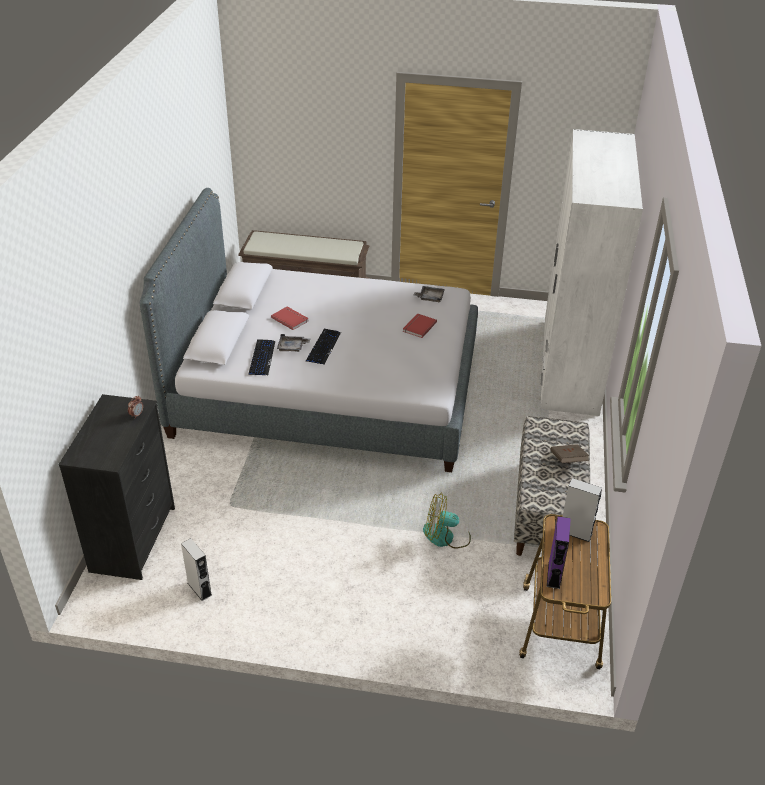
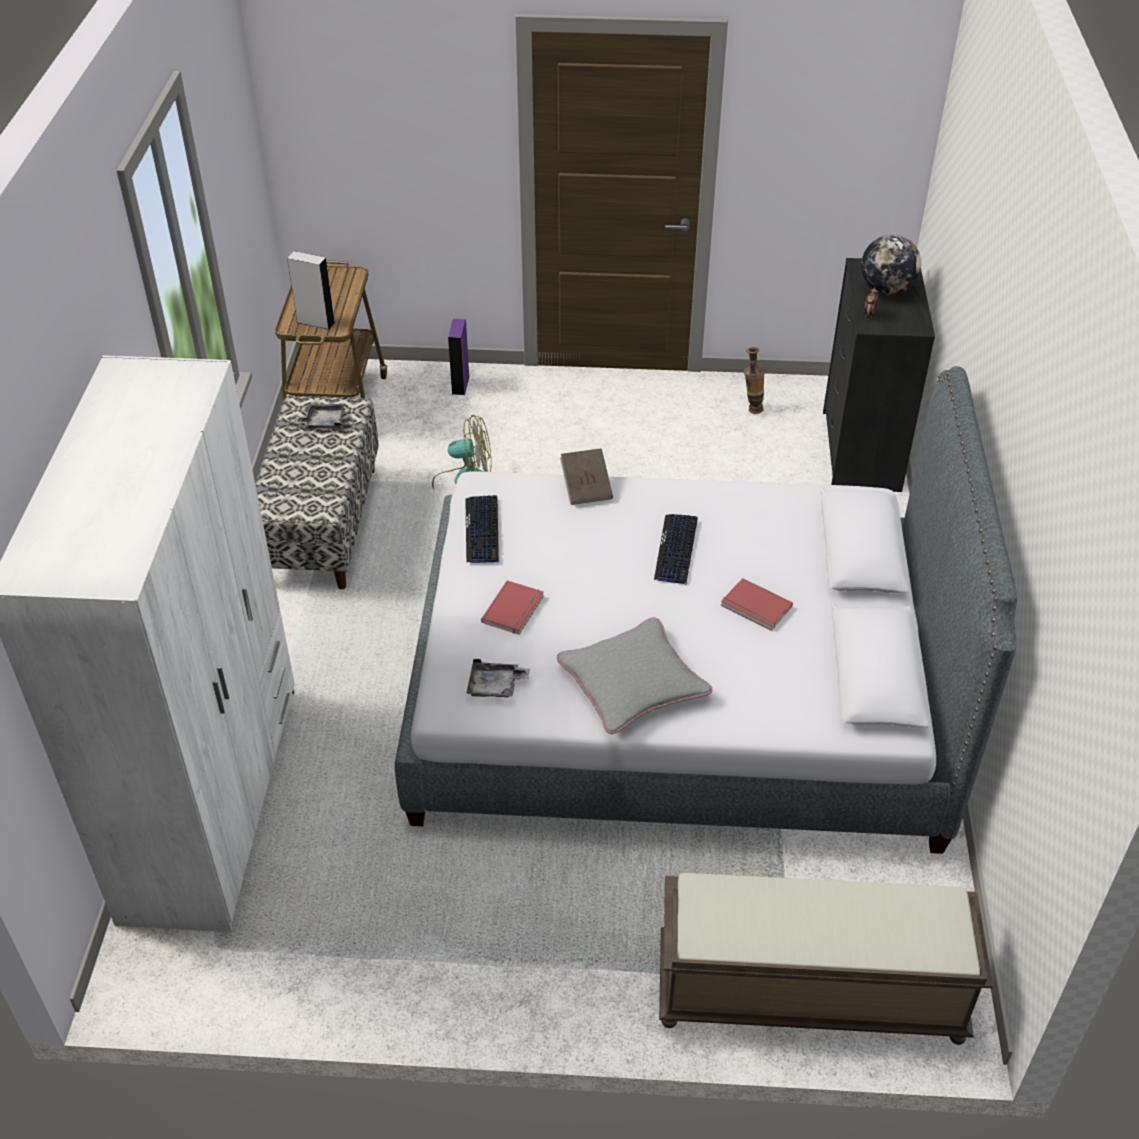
camera: 175 degrees right, 5 degrees up
grey speaker [181,538,212,601] -> vase [744,347,765,414]
keyboard [248,339,275,375] -> keyboard moved to [465,495,499,563]
grey tray [277,334,310,352] -> grey tray moved to [295,404,344,429]
purple speaker [547,516,571,589] -> purple speaker moved to [448,319,470,395]
brown book [550,444,589,463] -> brown book moved to [560,448,613,505]
none -> grey pillow [557,617,712,734]
none -> globe [861,235,921,295]

